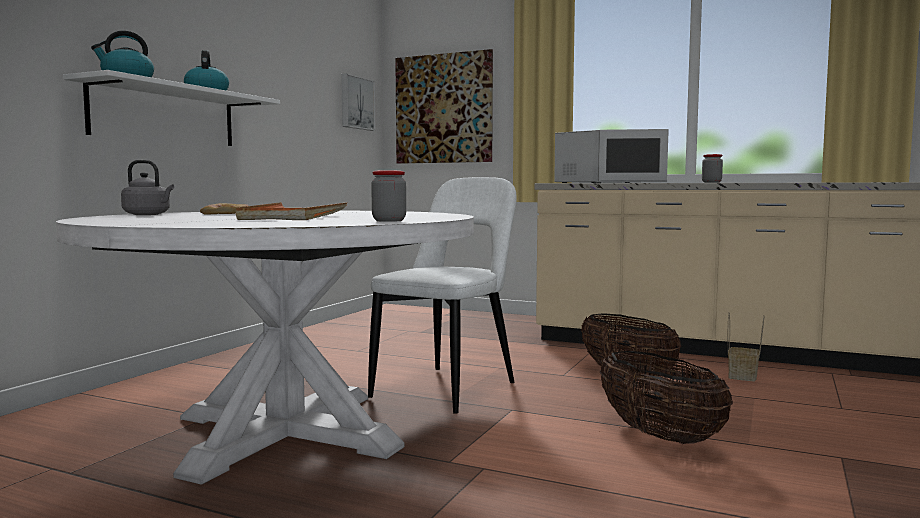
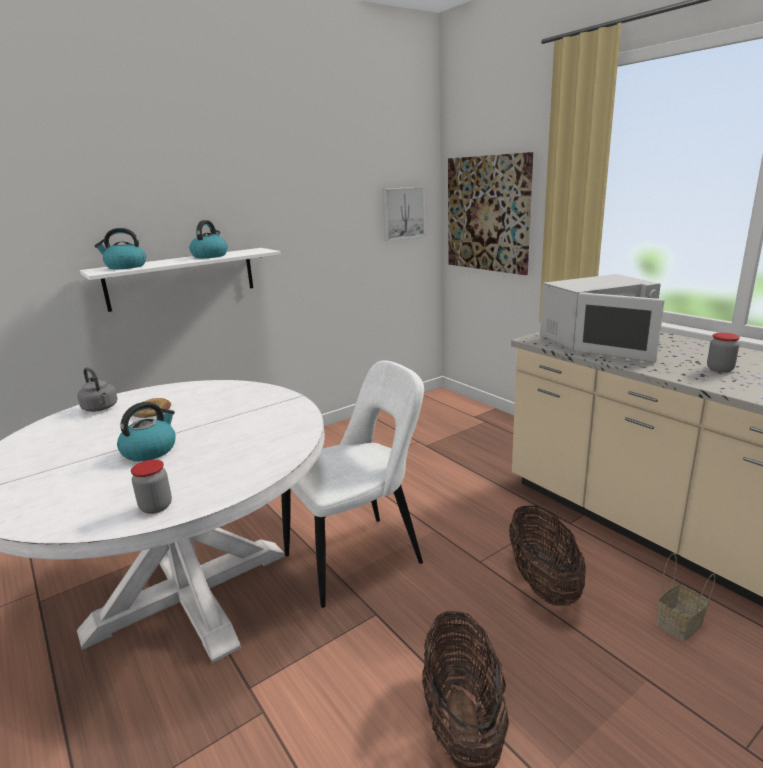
camera: 30 degrees right, 15 degrees up
orange tray [236,202,347,220] -> kettle [117,402,176,461]

